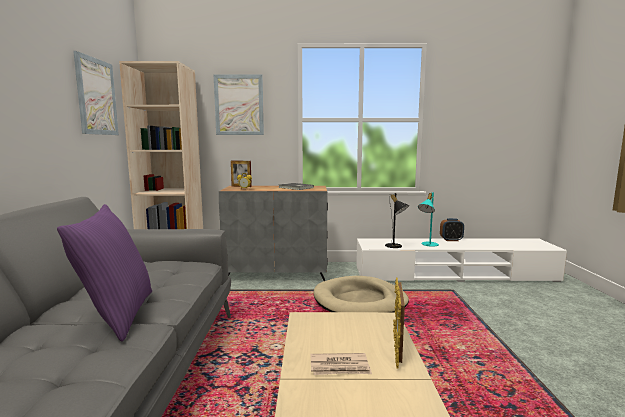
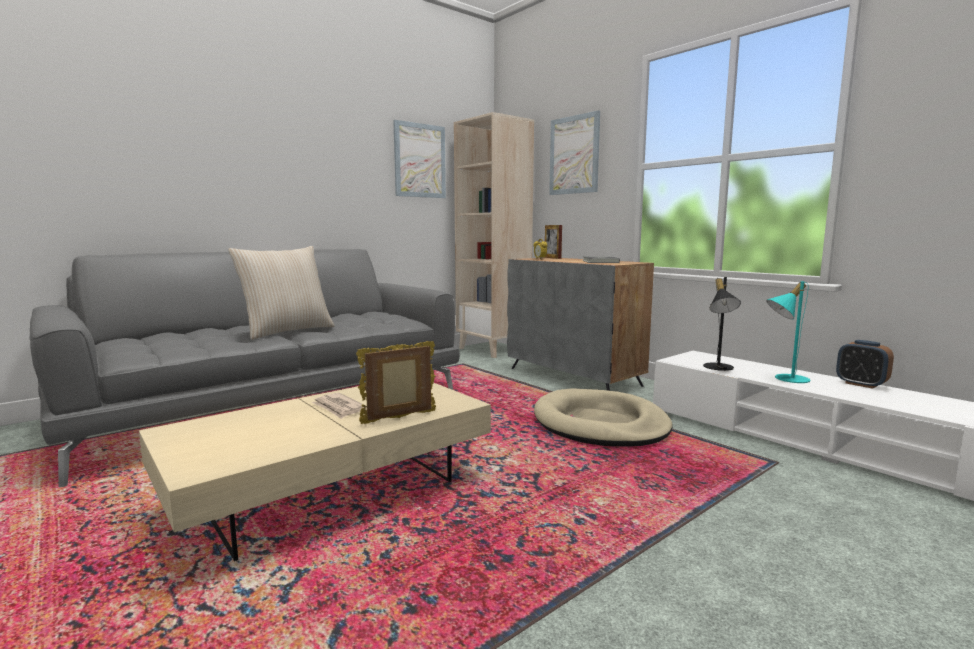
camera: 50 degrees right, 0 degrees up
purple pillow [57,204,152,342] -> beige pillow [228,246,335,340]

